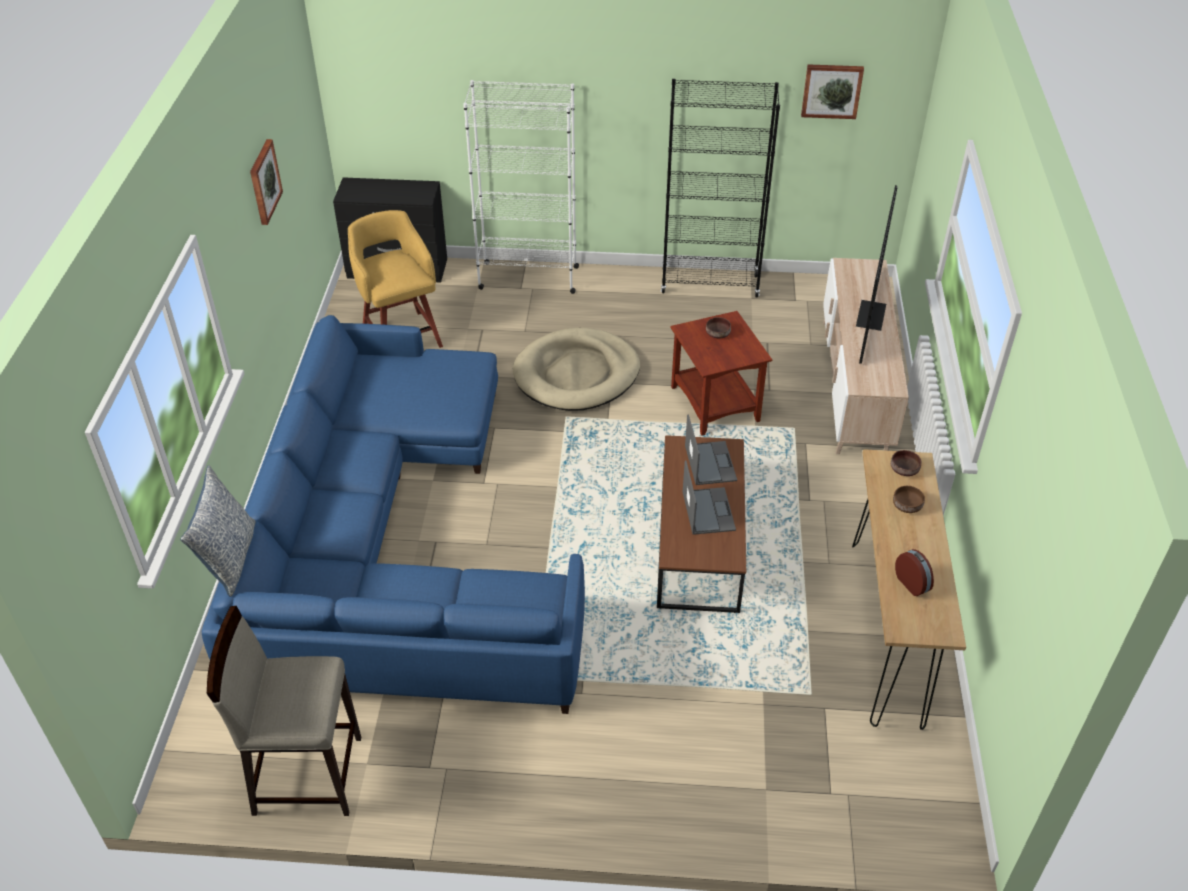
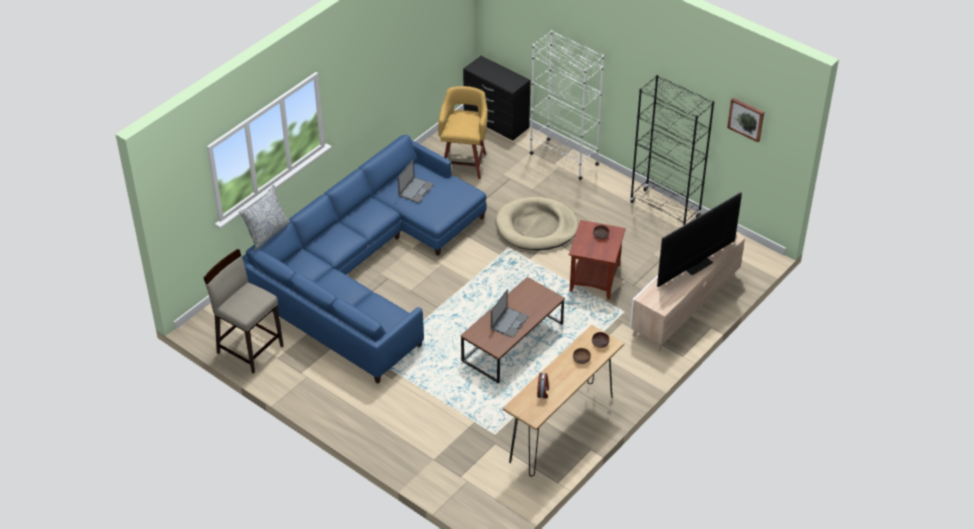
camera: 35 degrees right, 0 degrees up
picture [250,139,283,225] -> none
laptop [685,414,737,485] -> laptop moved to [398,159,434,203]

